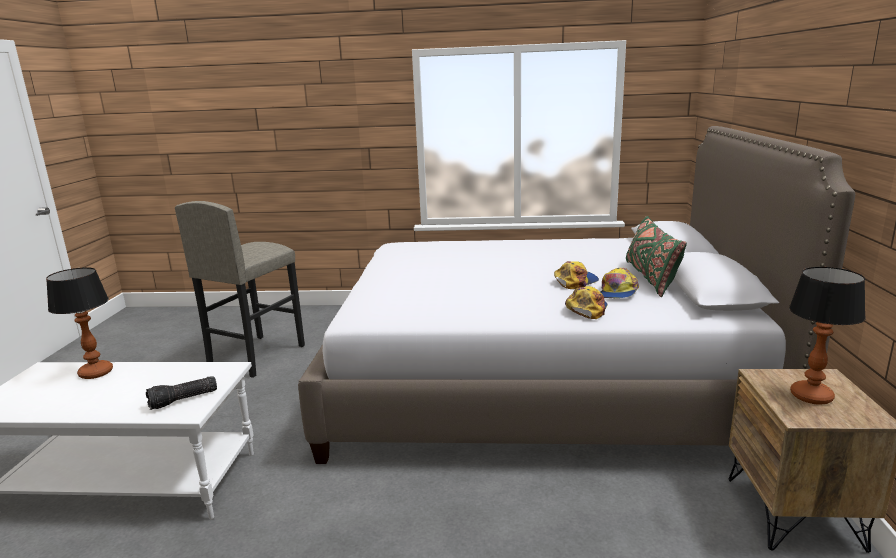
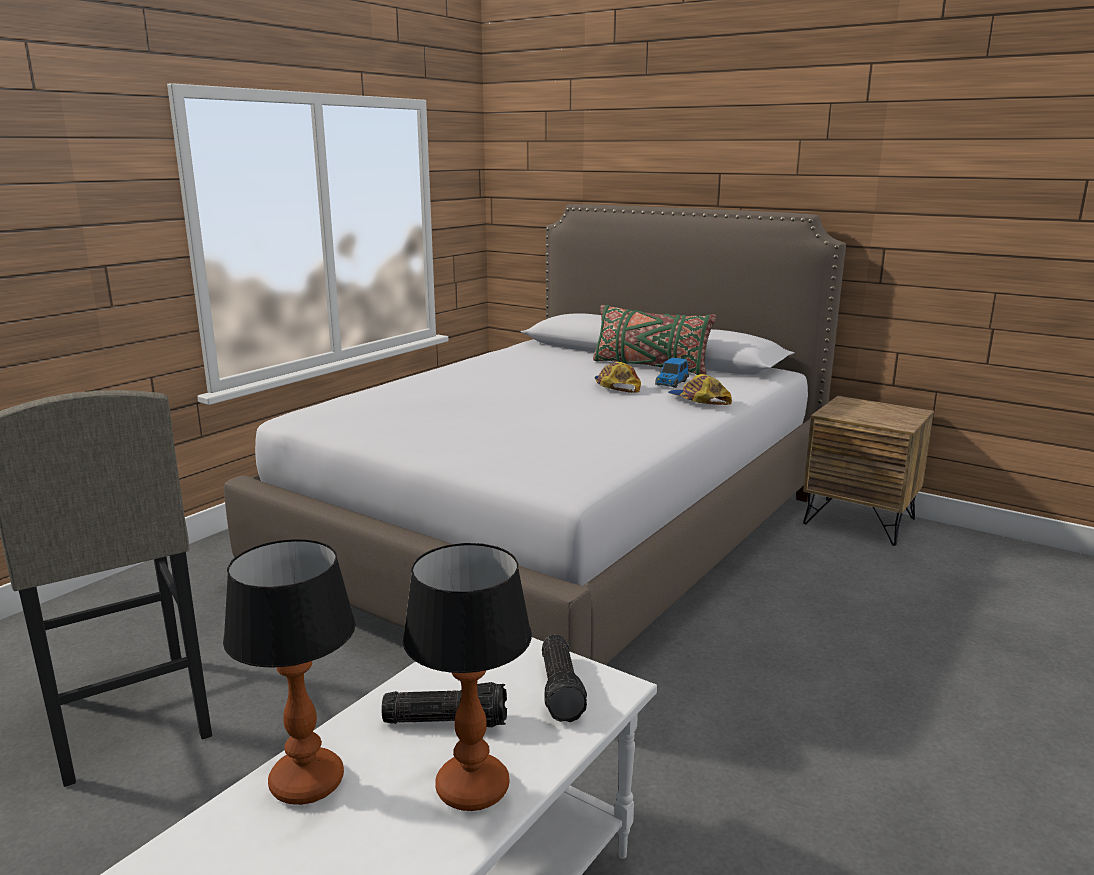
camera: 60 degrees left, 0 degrees up
cap [601,268,639,298] -> toy car [655,358,689,388]
table lamp [789,267,866,405] -> table lamp moved to [403,543,532,811]
none -> flashlight [381,682,507,727]

